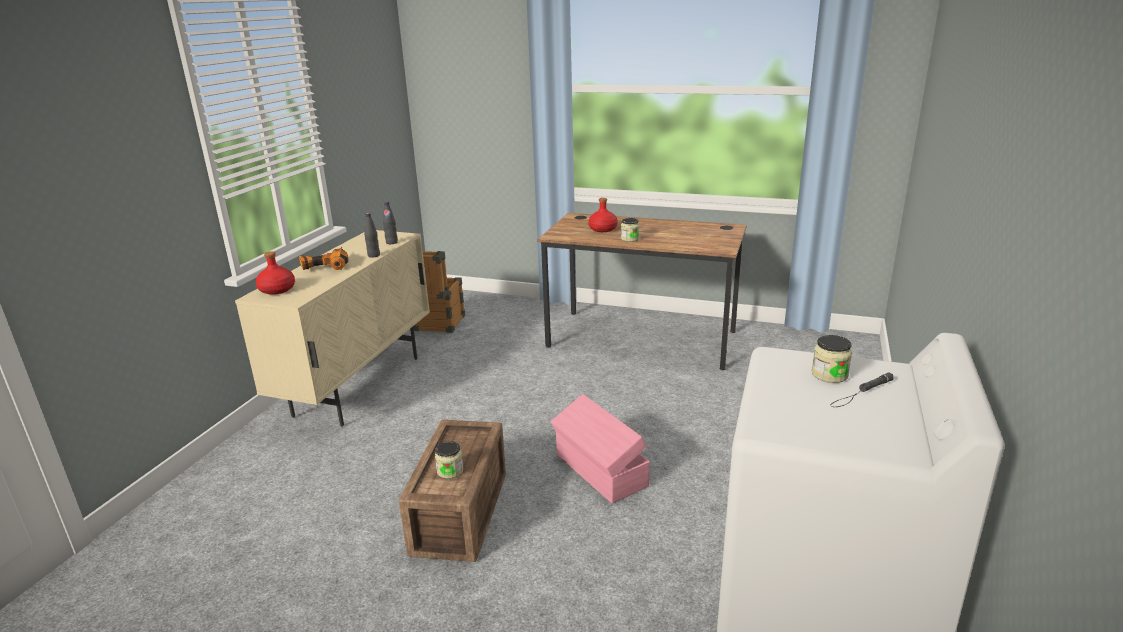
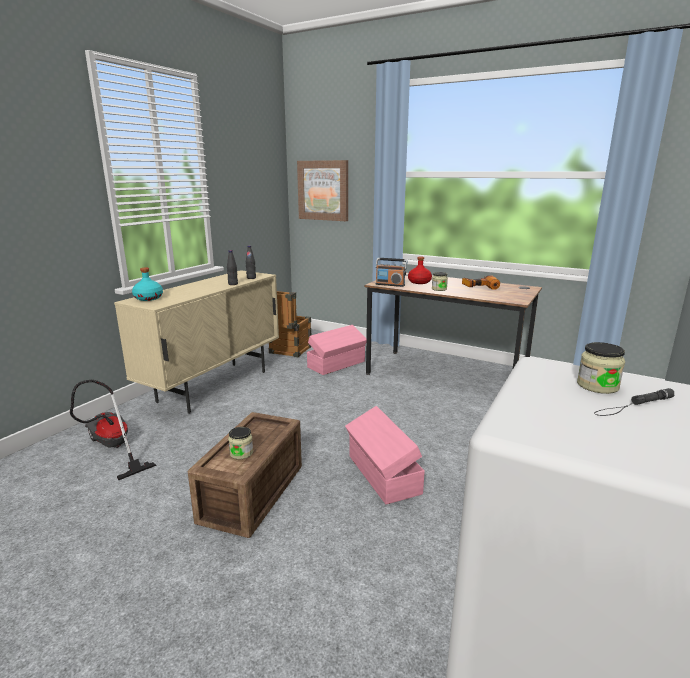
camera: 10 degrees right, 5 degrees down
red bottle [256,251,295,295] -> turquoise bottle [132,267,163,301]
power drill [299,247,349,270] -> power drill moved to [462,276,500,290]
none -> vacuum cleaner [70,379,157,480]
none -> picture [297,160,348,221]
none -> pink storage box [307,325,366,375]
none -> radio [375,258,407,287]

